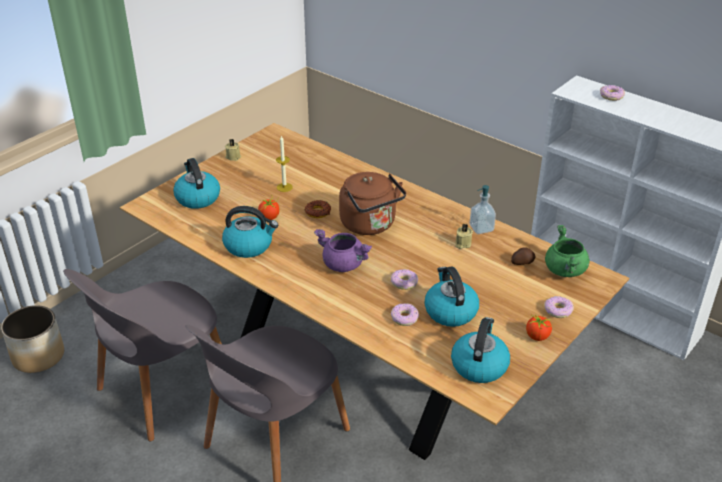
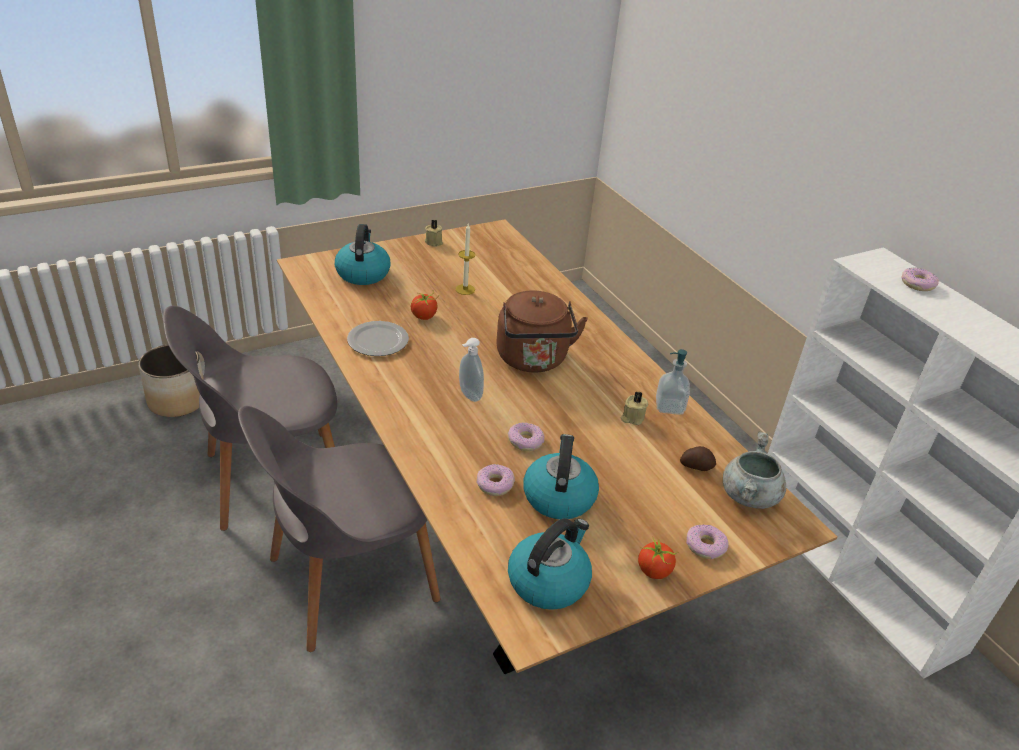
camera: 20 degrees right, 0 degrees up
kettle [222,206,278,258] -> plate [347,321,409,356]
donut [305,200,331,218] -> none
purple cooking pot [314,229,372,272] -> soap dispenser [459,338,484,402]
green cooking pot [545,225,590,277] -> grey cooking pot [723,432,786,509]

